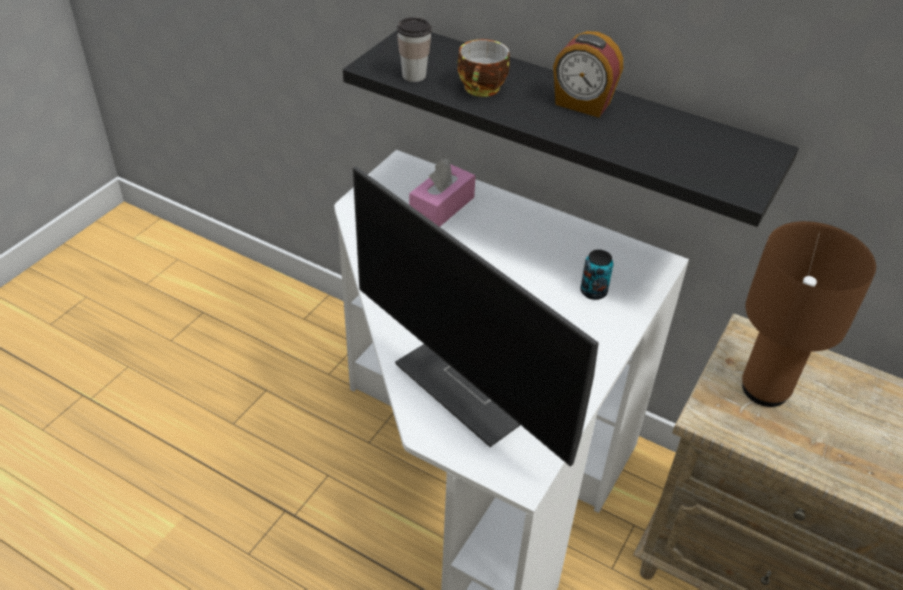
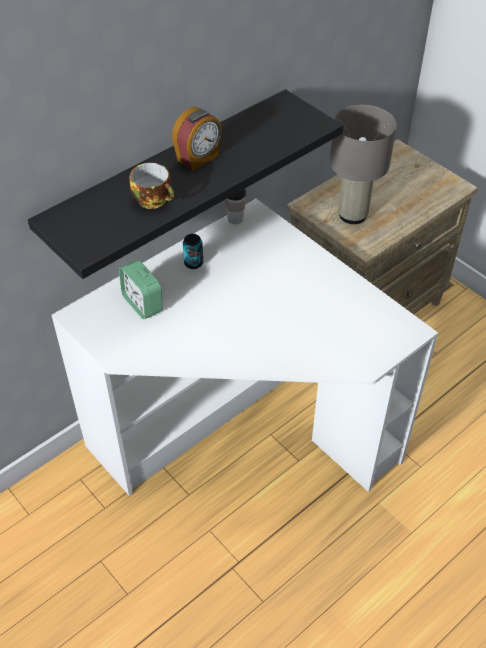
camera: 70 degrees left, 5 degrees up
monitor [353,166,599,467] -> none
cup [397,17,432,82] -> cup moved to [225,189,246,224]
pink tissue box [409,159,476,227] -> alarm clock [119,260,163,319]
can [580,250,613,300] -> can moved to [183,234,203,269]
brown table lamp [742,221,876,407] -> grey table lamp [330,105,396,224]

